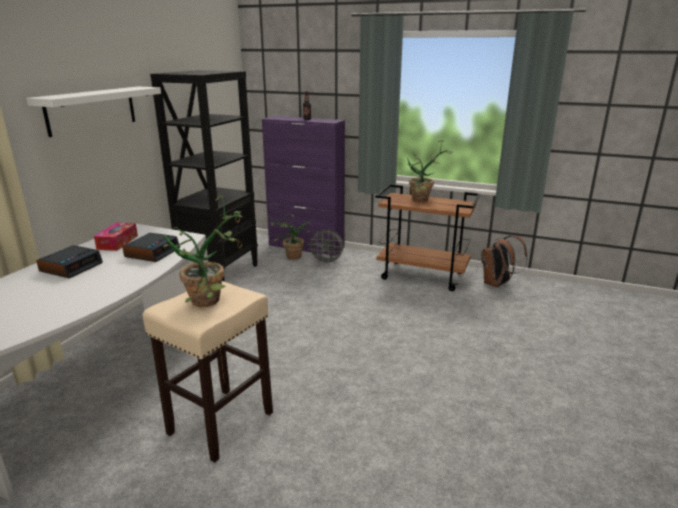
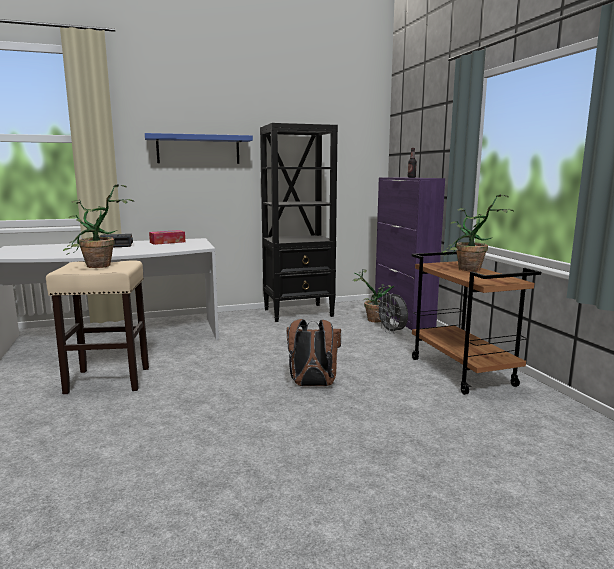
camera: 50 degrees right, 10 degrees down
white shelf [26,86,161,137] -> blue shelf [145,133,253,164]
alarm clock [122,233,180,262] -> none
brown backpack [481,235,527,287] -> brown backpack moved to [286,319,341,386]

